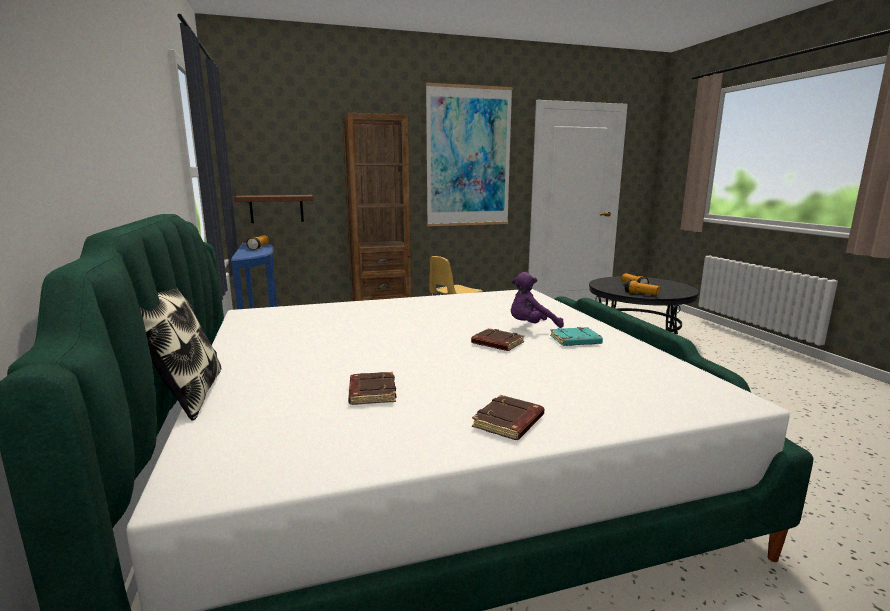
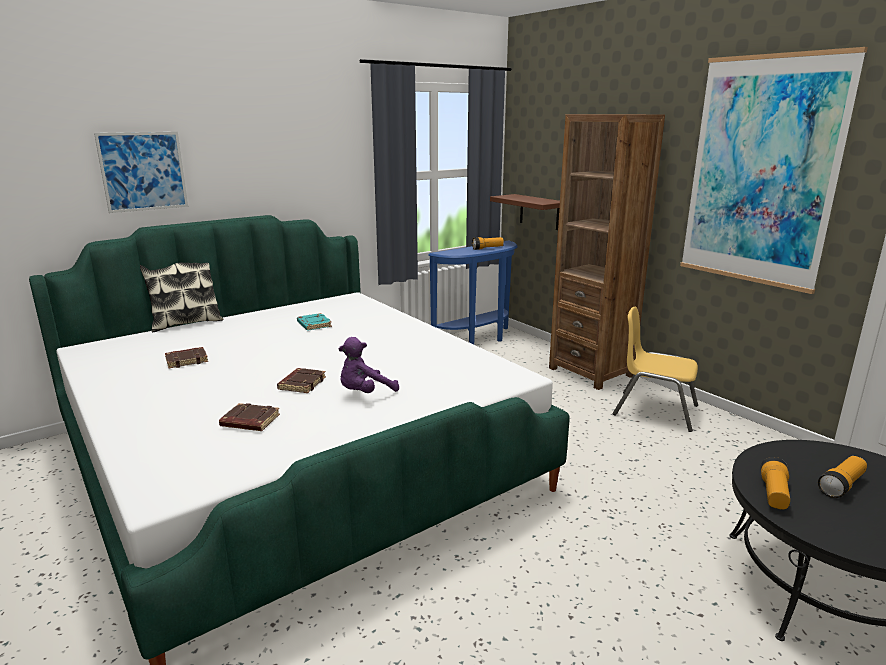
camera: 70 degrees right, 5 degrees up
brown book [472,395,544,440] -> brown book moved to [219,403,280,431]
purple plush toy [511,272,564,328] -> purple plush toy turned 90 degrees counterclockwise [338,337,399,393]
turquoise book [550,327,603,346] -> turquoise book moved to [297,313,332,330]
none -> picture [94,132,188,213]

